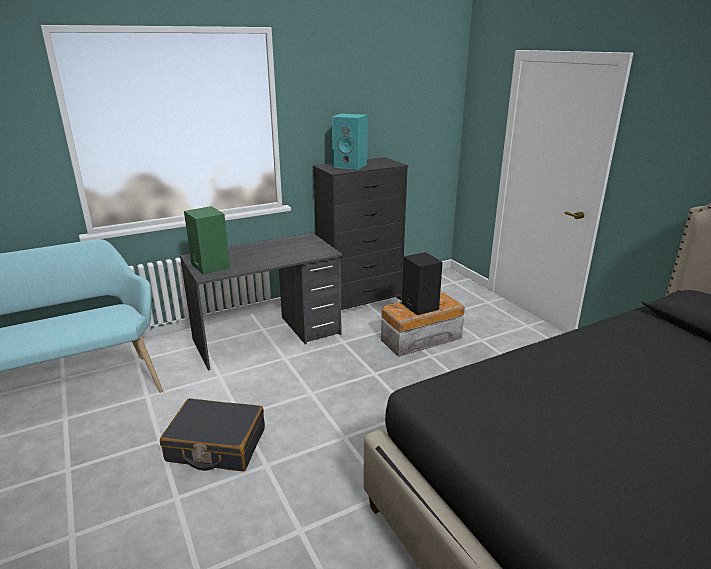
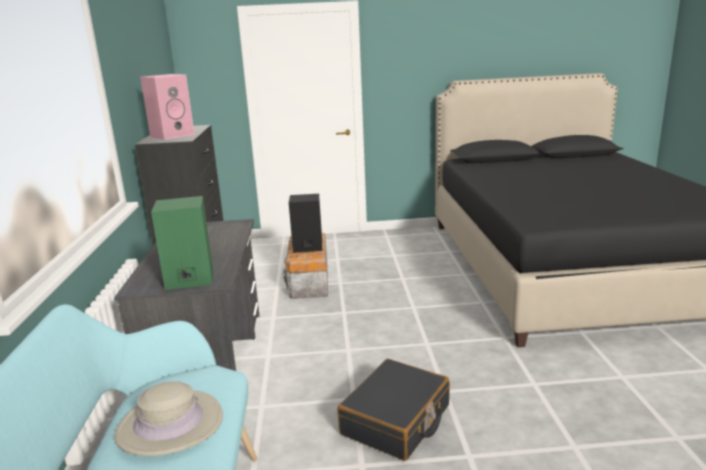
camera: 65 degrees left, 5 degrees down
turquoise speaker [332,113,367,170] -> pink speaker [140,74,195,140]
none -> beige hat [114,381,223,456]

